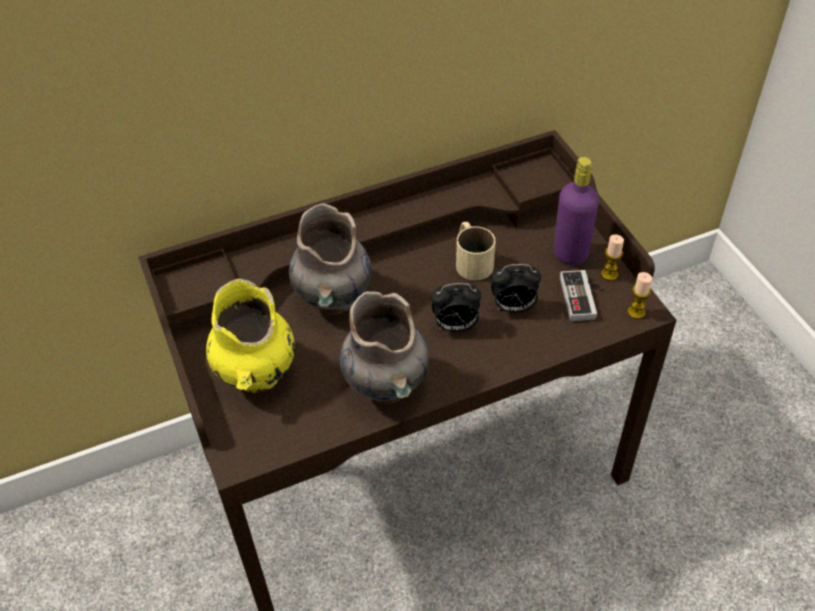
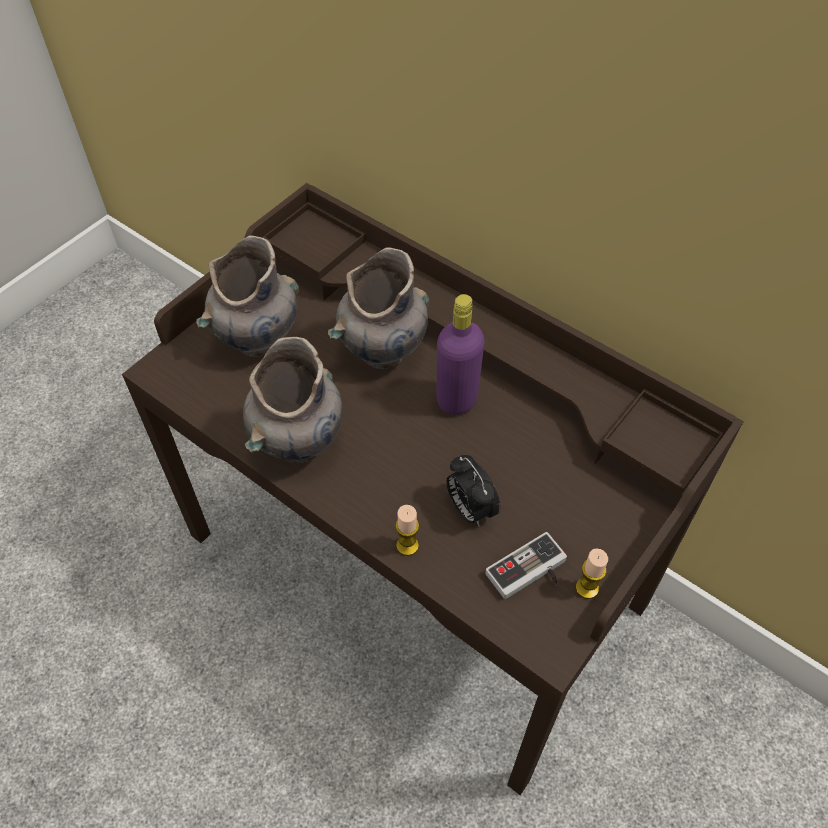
camera: 60 degrees right, 5 degrees up
yellow vase [206,278,295,393] -> grey vase [196,236,299,357]
alarm clock [431,283,481,332] -> none
beige mug [456,222,495,280] -> none
purple bottle [554,157,599,265] -> purple bottle moved to [436,294,484,415]
candle [627,272,652,319] -> candle moved to [395,505,419,556]

